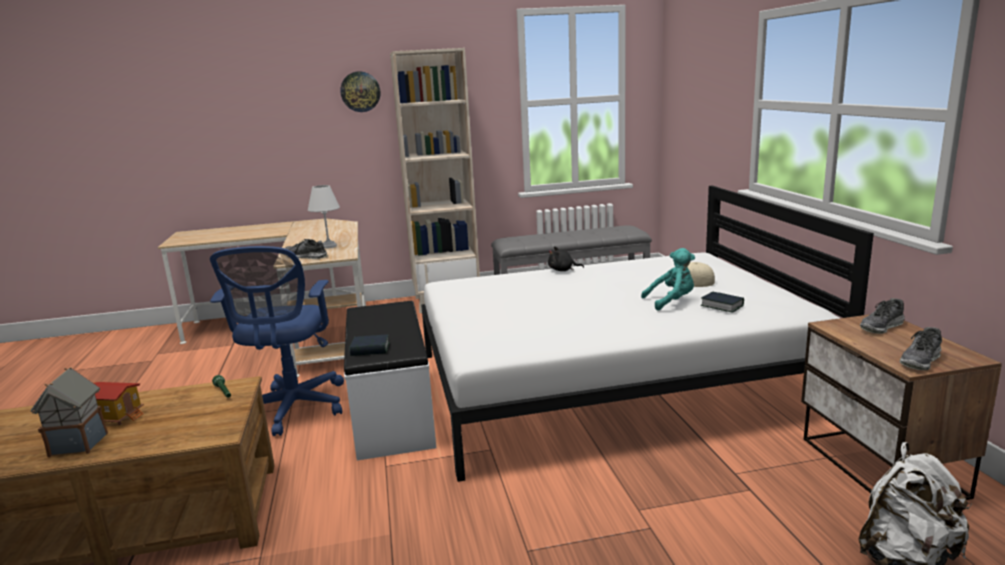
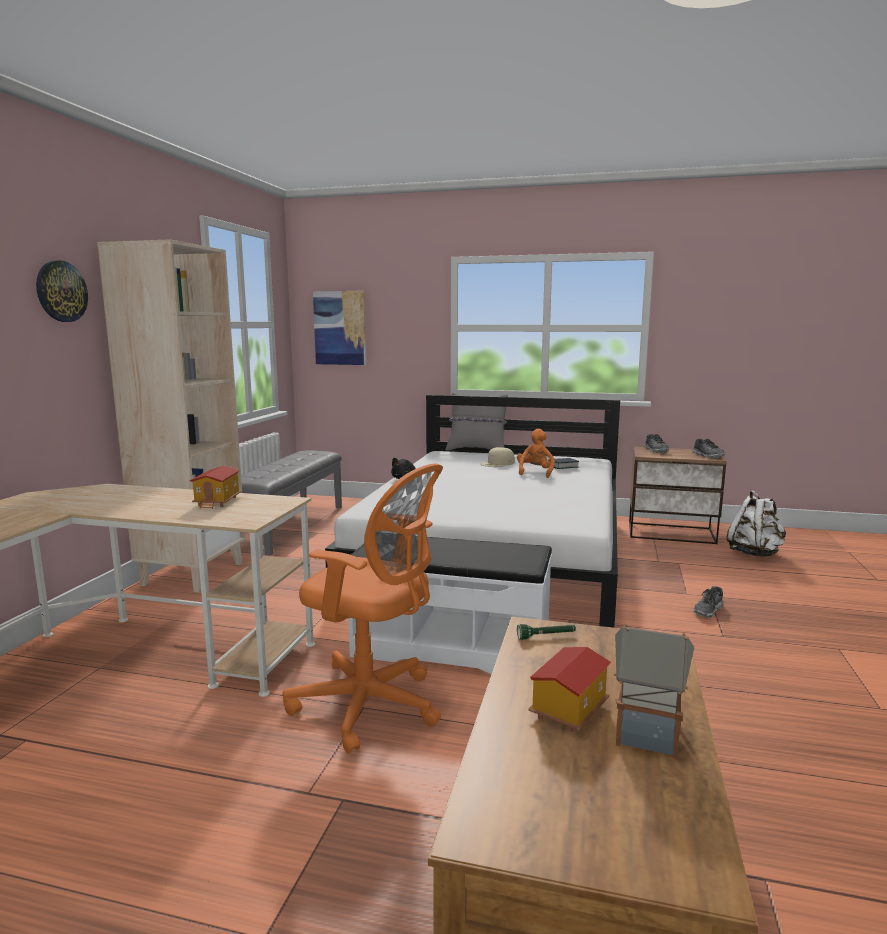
camera: 65 degrees left, 5 degrees down
blue office chair [210,246,344,436] -> orange office chair [283,464,443,754]
shoe [285,239,328,259] -> shoe moved to [693,586,723,618]
white table lamp [308,185,340,248] -> toy house [190,465,241,509]
book [349,334,390,356] -> none
turquoise plush toy [641,248,695,311] -> orange plush toy [517,429,555,478]
none -> picture [313,291,366,365]
none -> grey pillow [446,393,508,451]

